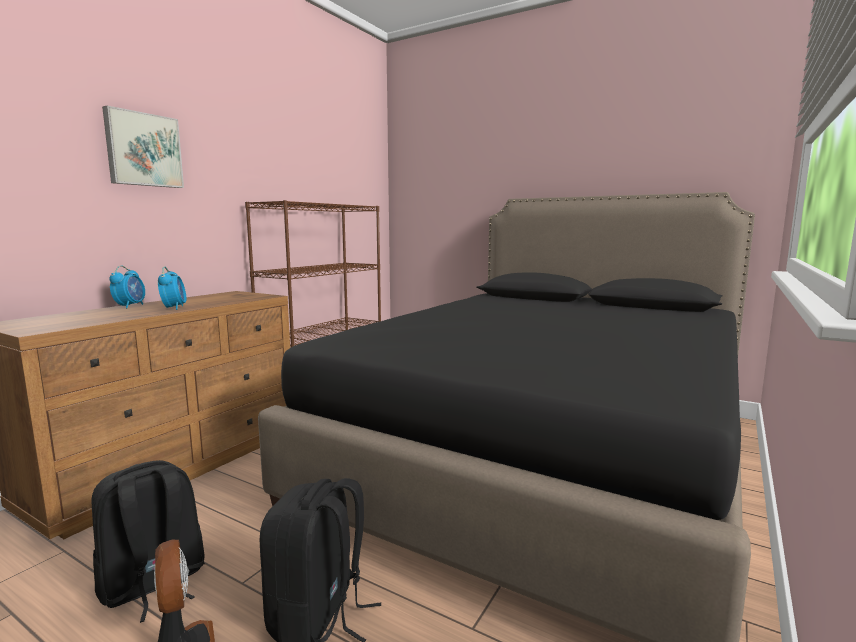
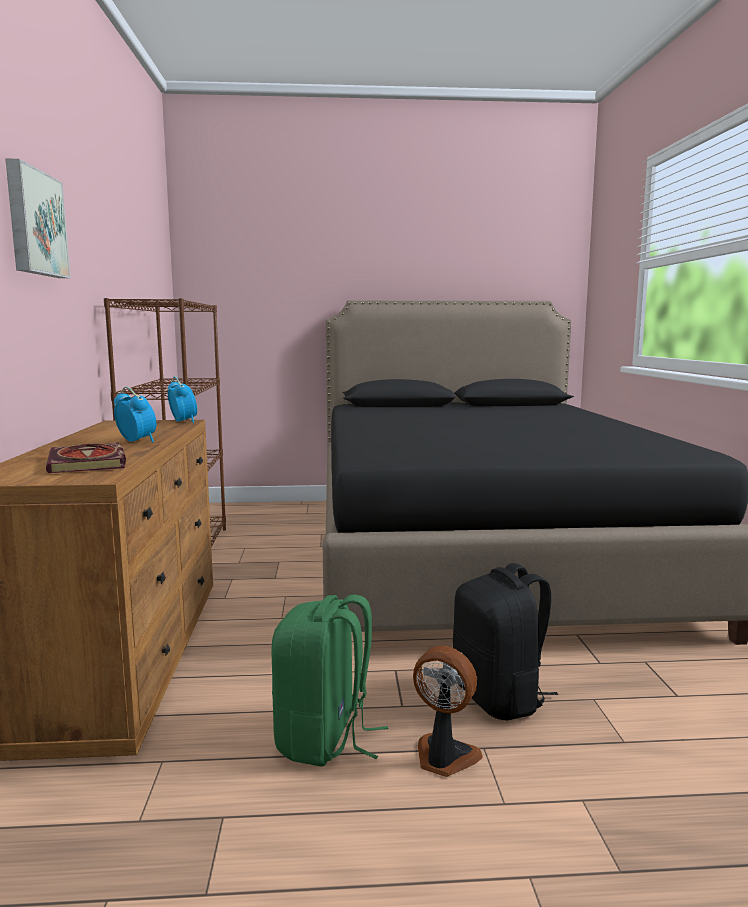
camera: 35 degrees left, 0 degrees up
black backpack [92,460,205,623] -> green backpack [271,595,388,767]
alarm clock [109,265,145,308] -> alarm clock moved to [168,376,197,423]
none -> book [46,443,126,473]

